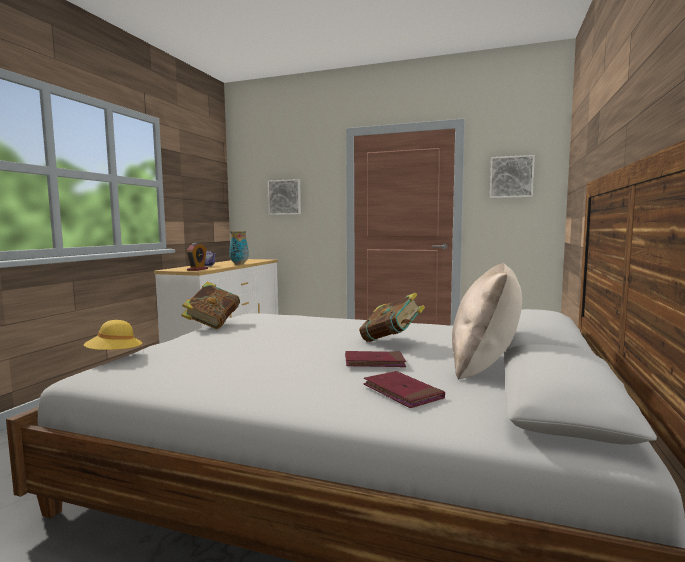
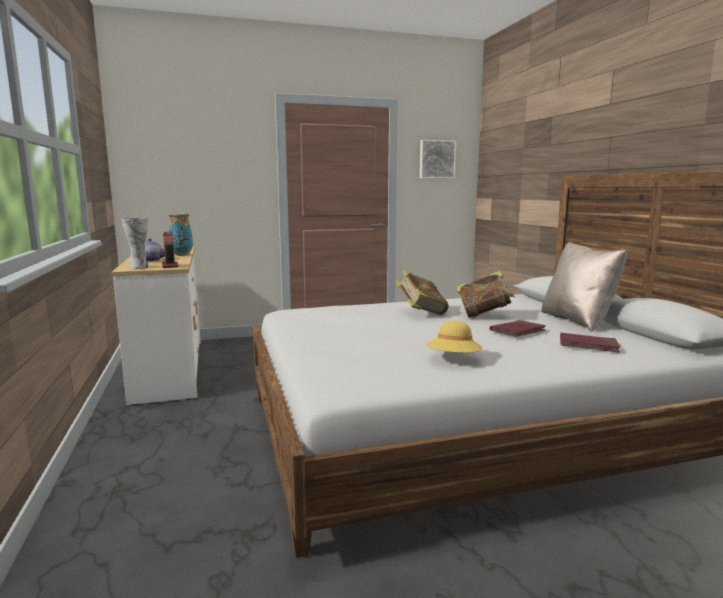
camera: 35 degrees left, 5 degrees up
yellow hat [84,320,143,350] -> yellow hat moved to [426,321,483,353]
book [181,281,240,329] -> book moved to [396,270,449,315]
picture [267,179,301,215] -> none
none -> vase [122,218,149,269]

